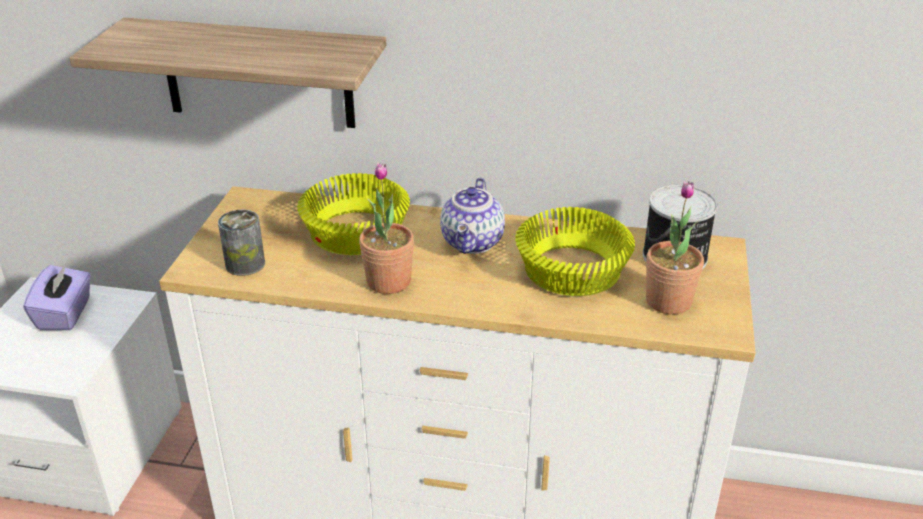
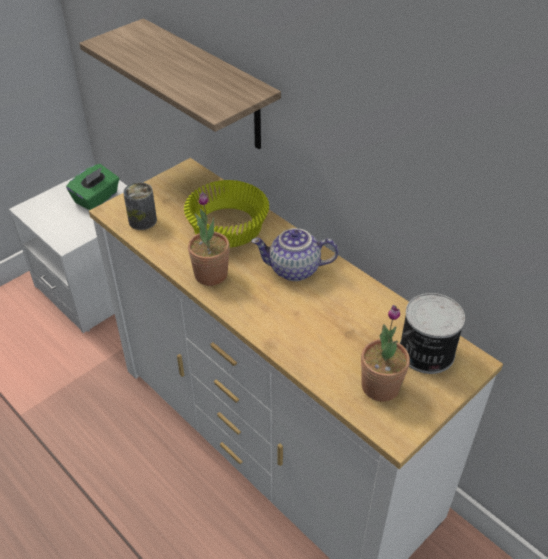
camera: 35 degrees right, 10 degrees up
purple tissue box [24,264,91,330] -> green tissue box [66,164,119,210]
teapot [440,178,505,254] -> teapot turned 45 degrees clockwise [251,228,338,281]
yellow bowl [515,207,635,296] -> none

